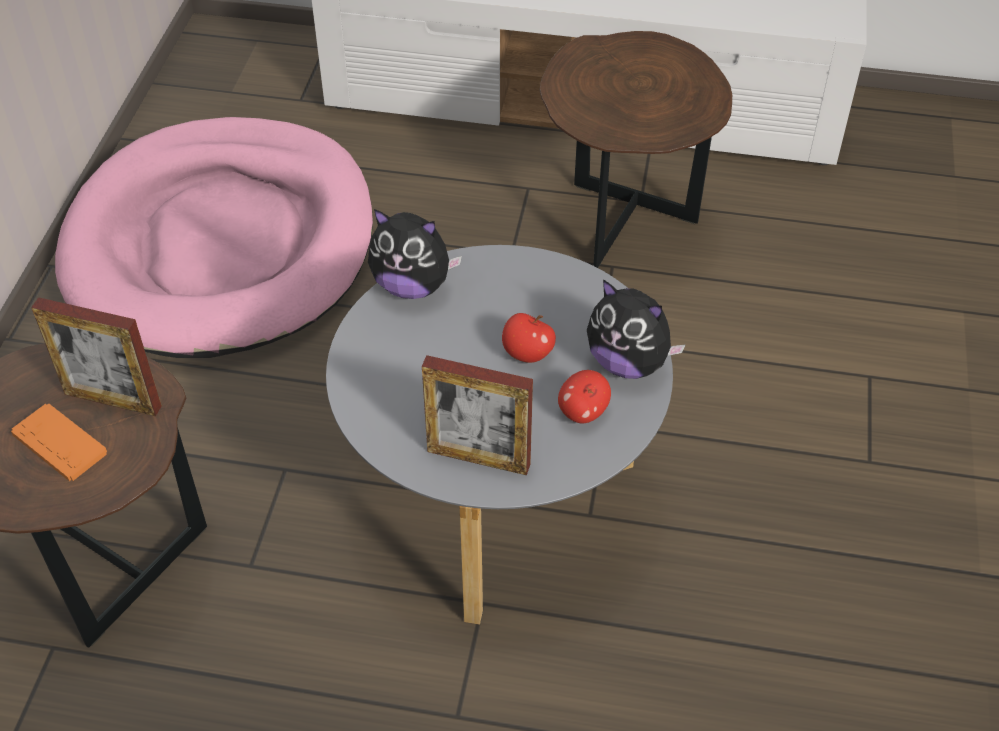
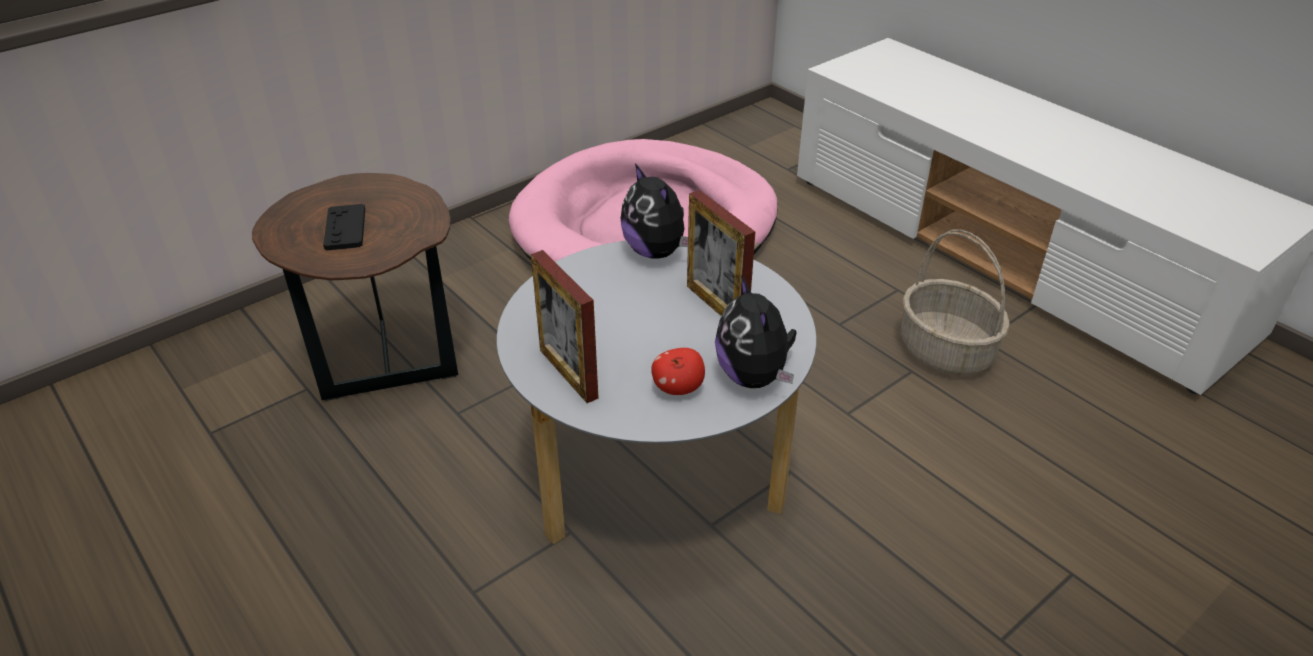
camera: 40 degrees right, 10 degrees down
orange game controller [11,404,107,481] -> black game controller [323,204,365,251]
picture frame [31,297,162,416] -> picture frame moved to [687,190,755,316]
apple [502,313,556,363] -> none
brown side table [540,31,732,268] -> basket [901,229,1010,375]

